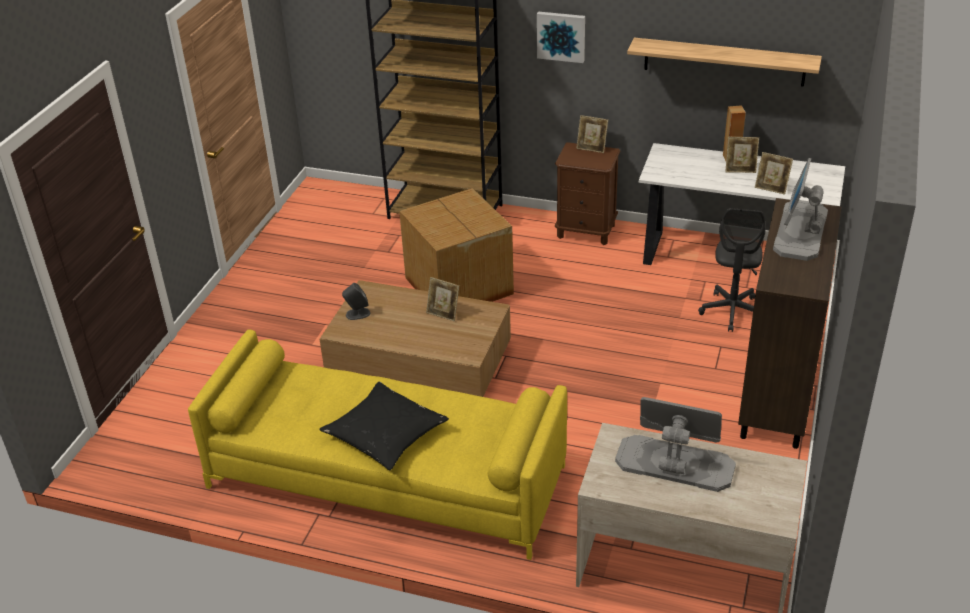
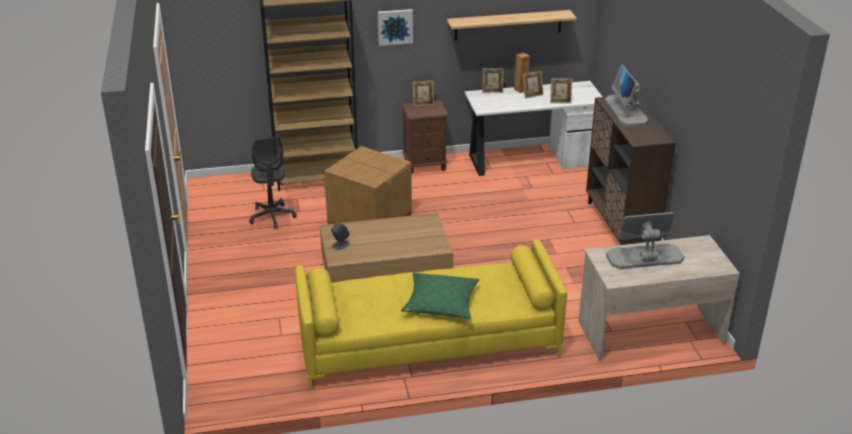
camera: 30 degrees left, 5 degrees down
black pillow [319,382,449,470] -> green pillow [401,272,479,319]
picture frame [426,277,459,321] -> picture frame moved to [482,68,504,93]
grey office chair [698,208,766,332] -> grey office chair moved to [249,137,297,229]

